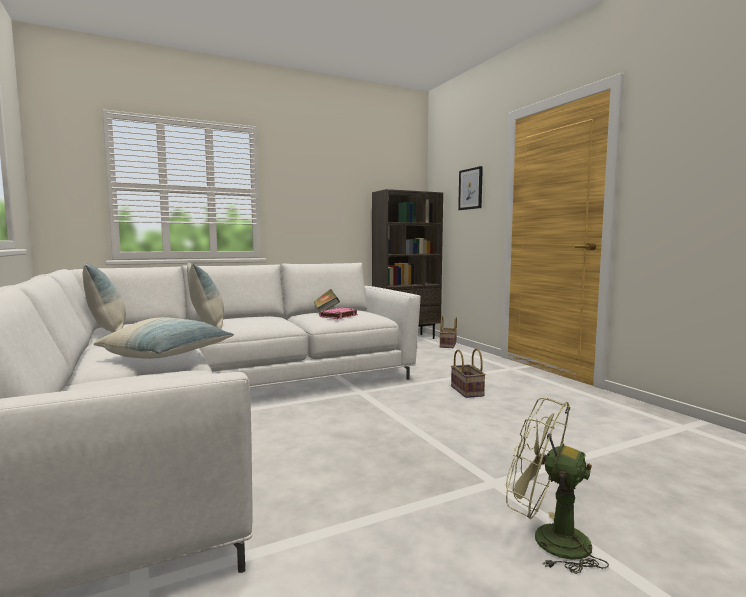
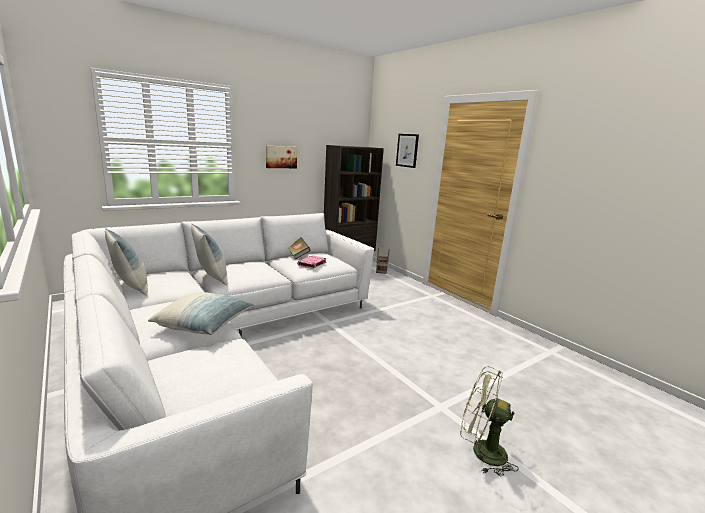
camera: 10 degrees left, 10 degrees up
basket [451,348,486,398] -> none
none -> picture [266,146,297,168]

